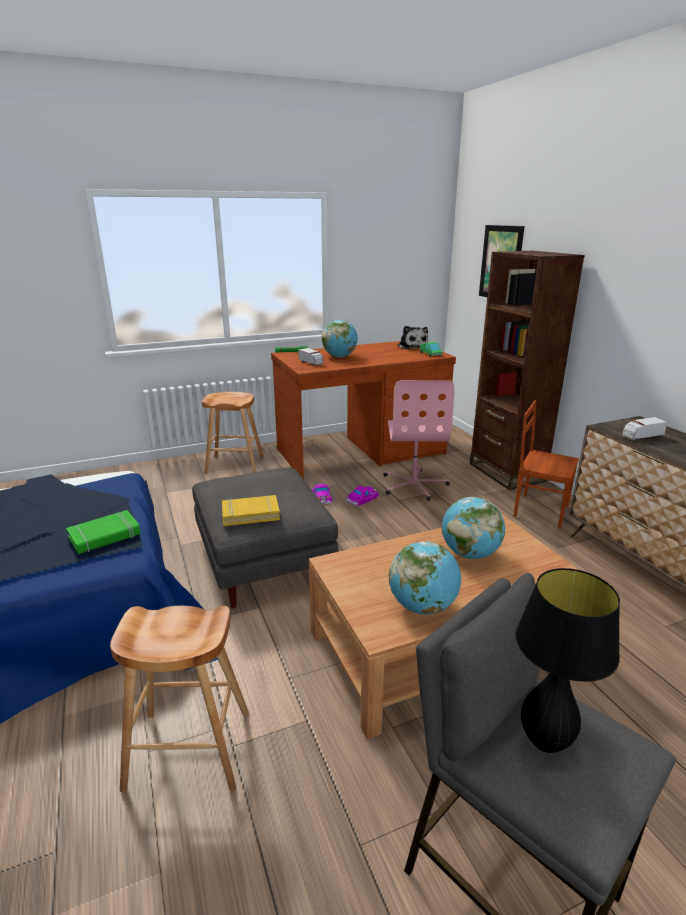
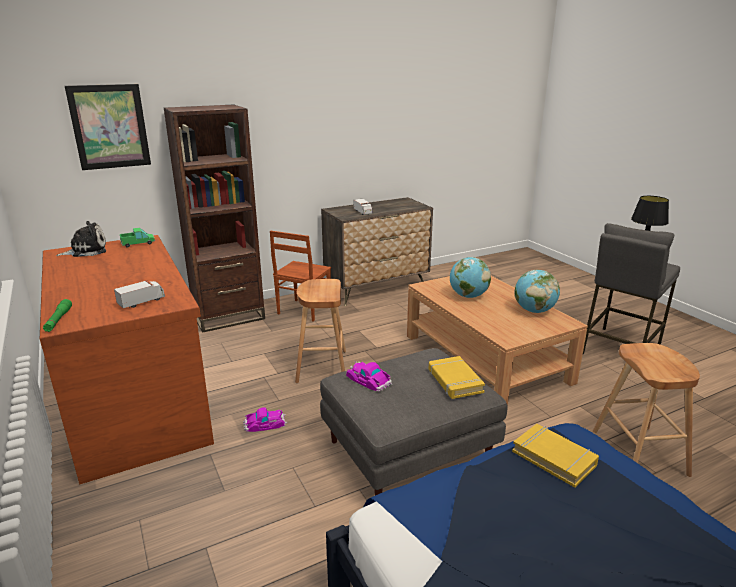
camera: 95 degrees left, 0 degrees up
green book [66,510,141,554] -> yellow book [512,424,599,488]
brown stool [202,392,264,473] -> brown stool moved to [295,279,346,383]
globe [322,320,358,357] -> none
toy car [346,486,379,506] -> toy car moved to [346,361,393,391]
pink office chair [383,380,454,501] -> none

